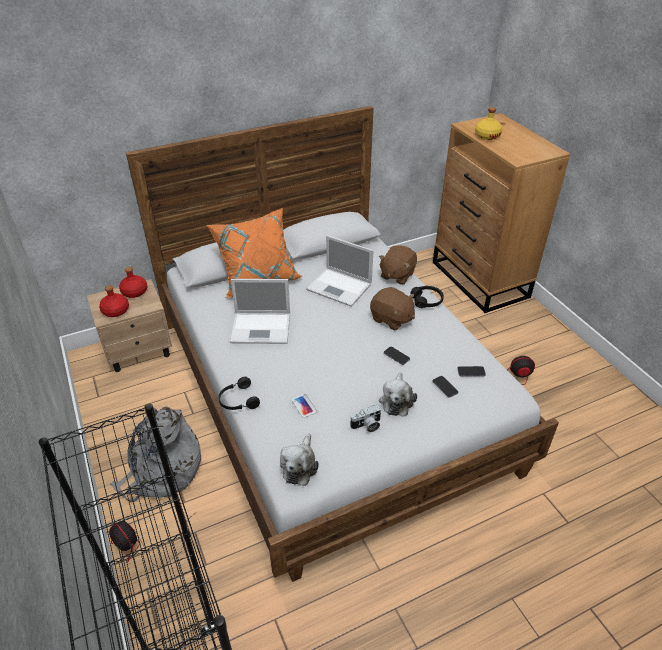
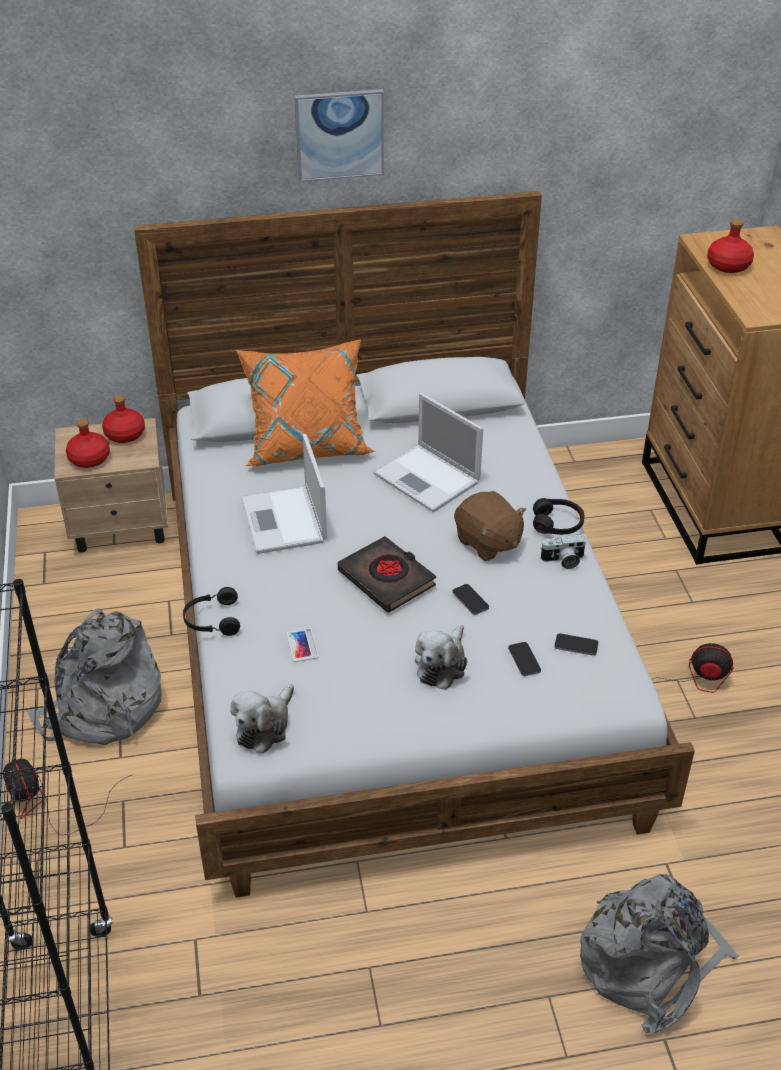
camera: 15 degrees right, 0 degrees up
laptop [230,279,290,344] -> laptop turned 60 degrees clockwise [241,434,327,554]
camera [350,405,381,432] -> camera moved to [540,534,586,569]
brown plush toy [379,245,417,285] -> none
yellow bottle [475,107,502,140] -> red bottle [707,219,754,273]
none -> picture [294,89,384,182]
none -> black book [338,536,436,613]
none -> grey backpack [580,874,739,1033]

